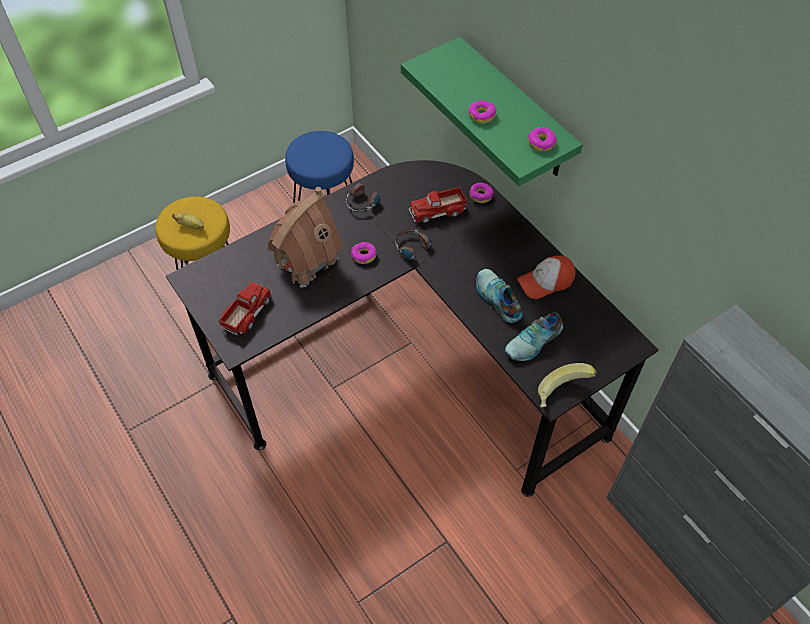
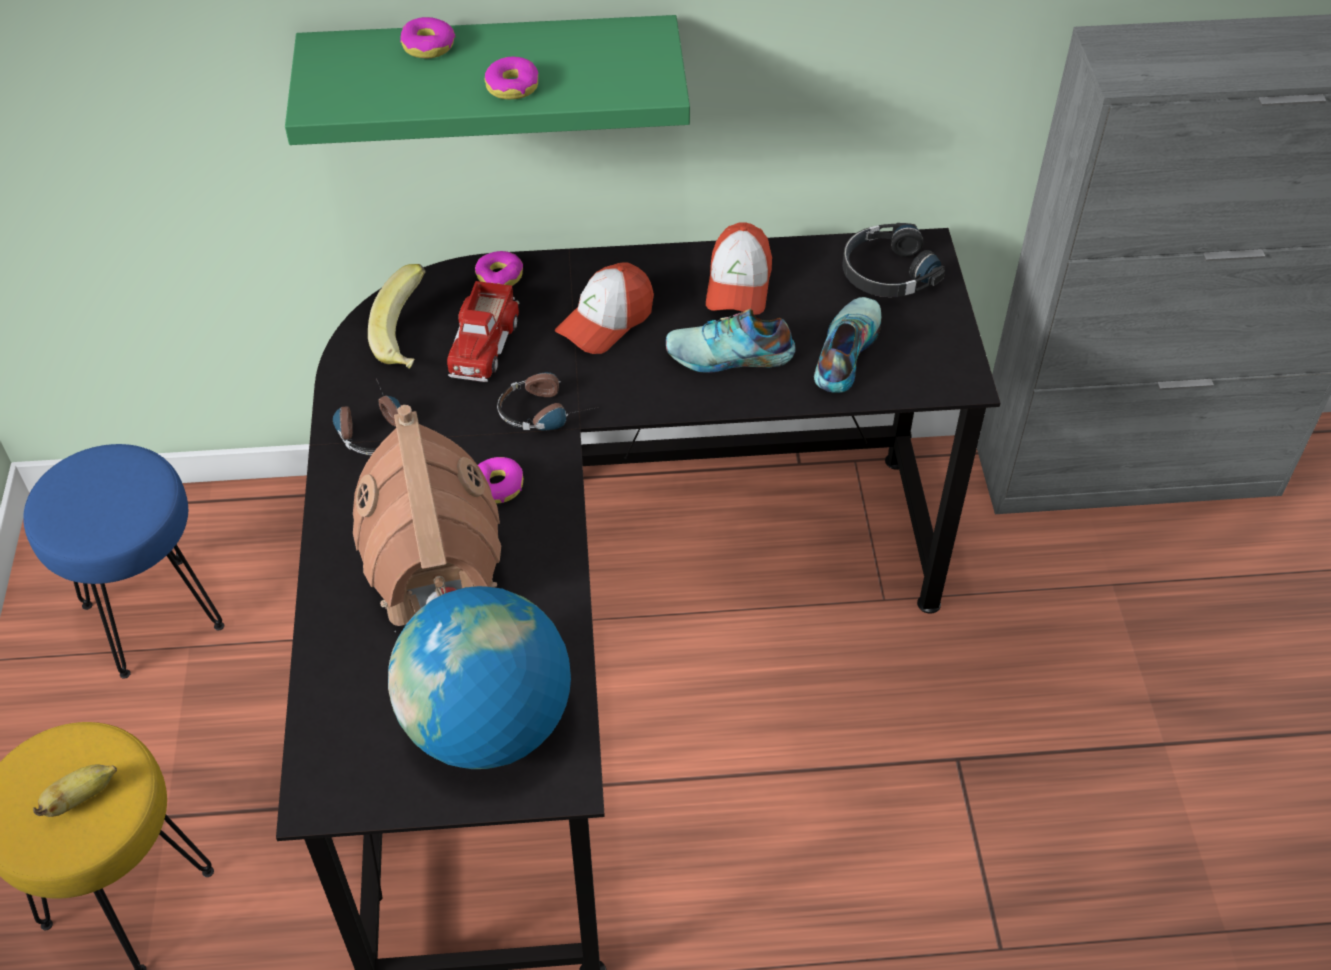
camera: 60 degrees left, 5 degrees down
toy truck [219,282,272,335] -> globe [388,586,571,769]
shoe [505,312,563,361] -> shoe turned 150 degrees counterclockwise [814,297,881,393]
donut [528,127,557,151] -> donut moved to [400,17,456,58]
banana [538,363,596,408] -> banana moved to [368,264,426,369]
none -> cap [555,262,654,354]
none -> black headphones [842,223,945,297]

